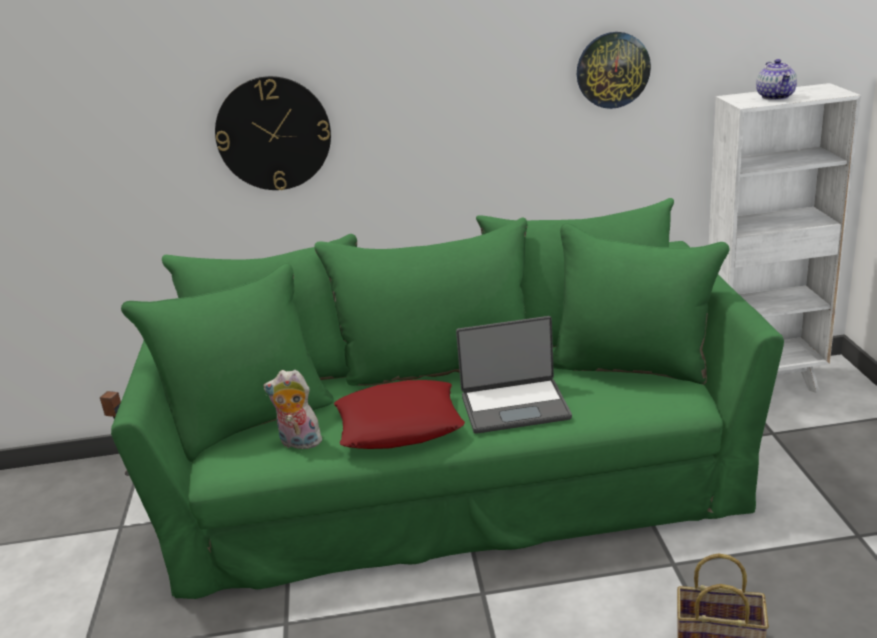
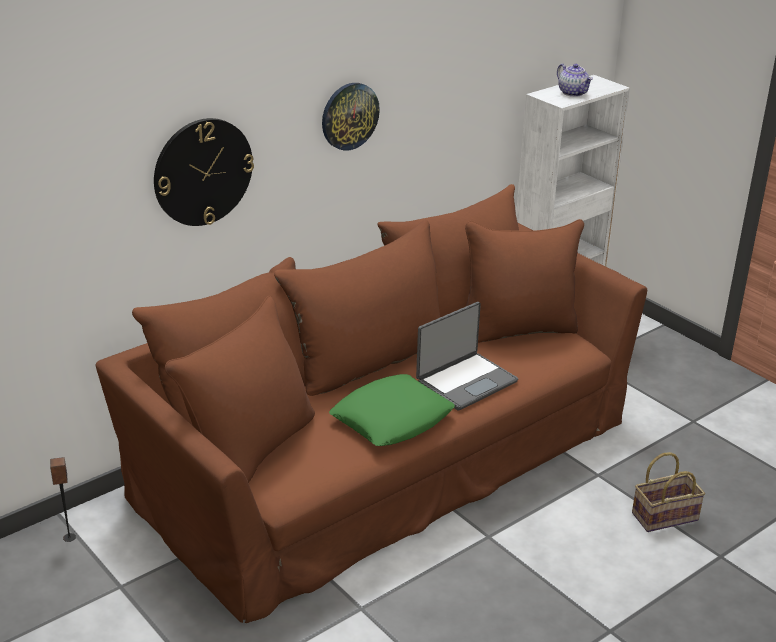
camera: 35 degrees left, 5 degrees up
green sofa [111,198,784,599] -> brown sofa [96,184,647,623]
plush toy [263,370,322,449] -> none
red pillow [334,380,465,449] -> green pillow [329,374,455,446]
wall clock [577,32,651,109] -> wall clock moved to [322,83,380,151]

